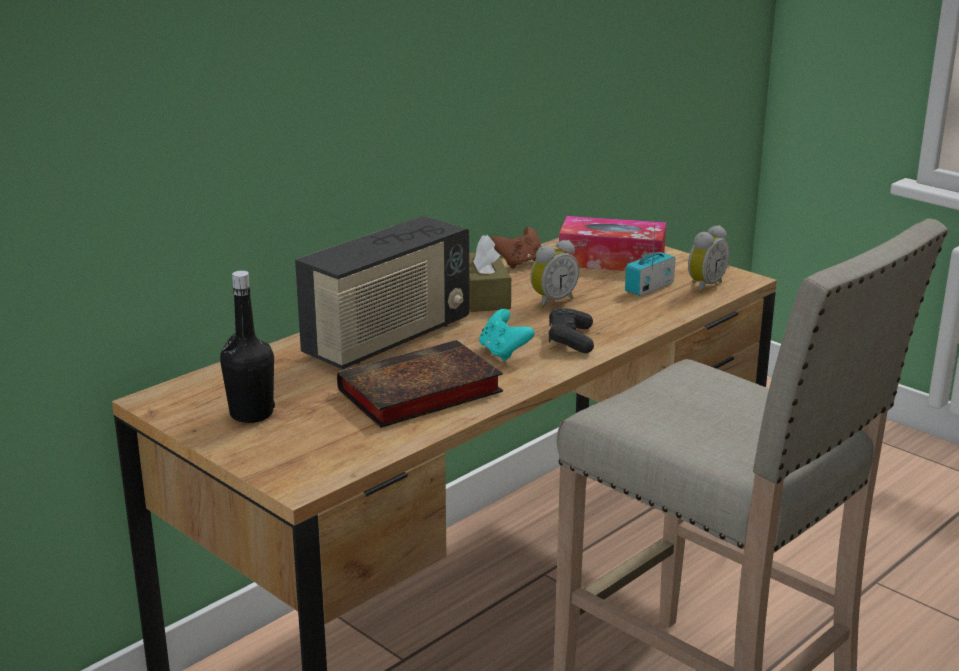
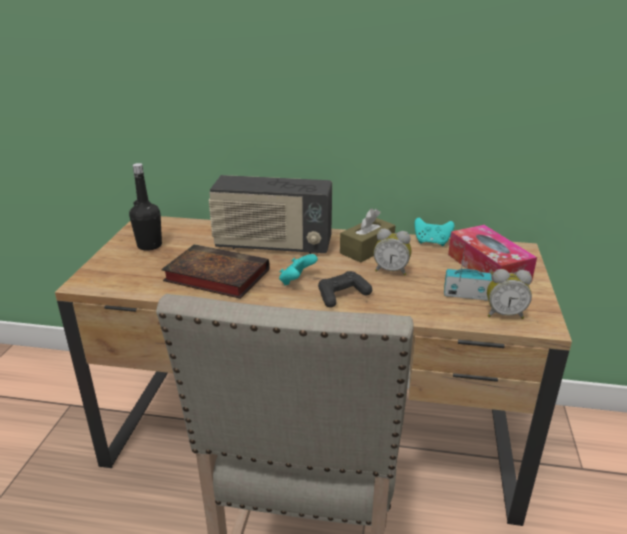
camera: 55 degrees right, 5 degrees up
brown game controller [491,227,541,268] -> turquoise game controller [414,217,454,246]

